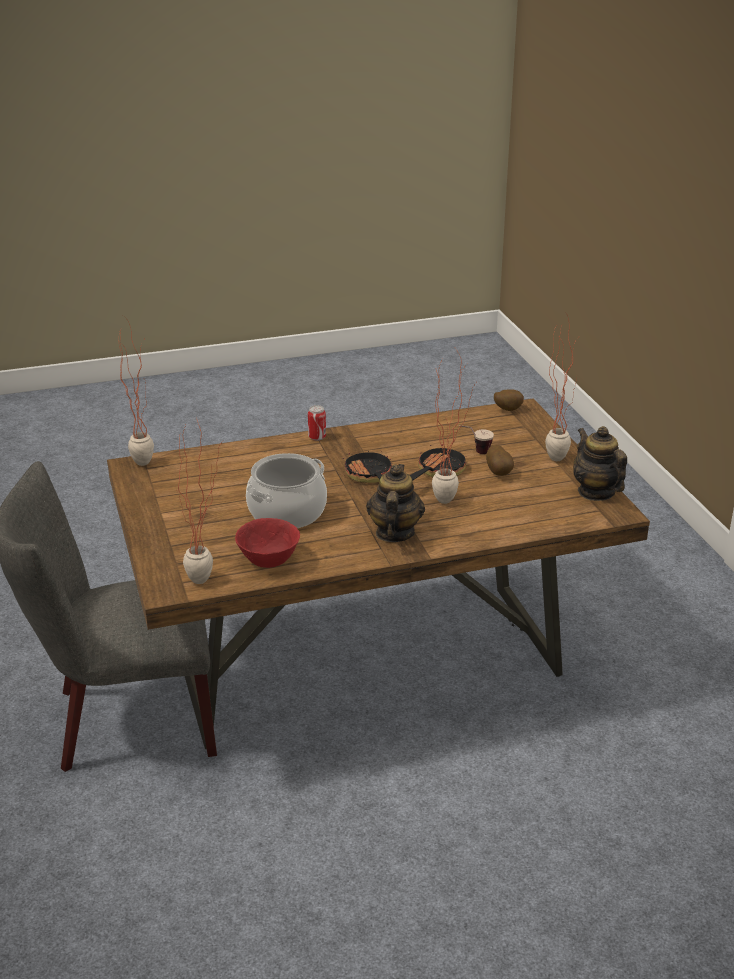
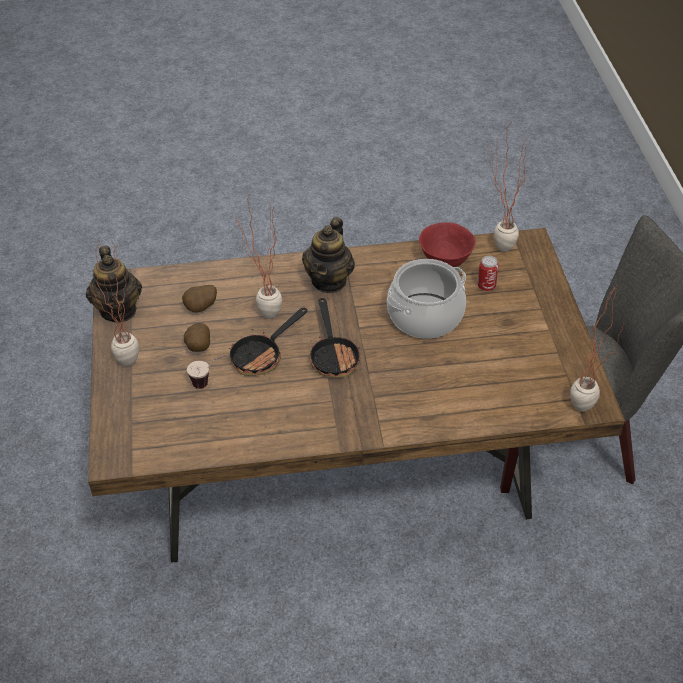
camera: 170 degrees left, 15 degrees up
can [308,405,326,441] -> can moved to [478,256,499,291]
potato [494,389,524,411] -> potato moved to [182,285,217,312]

